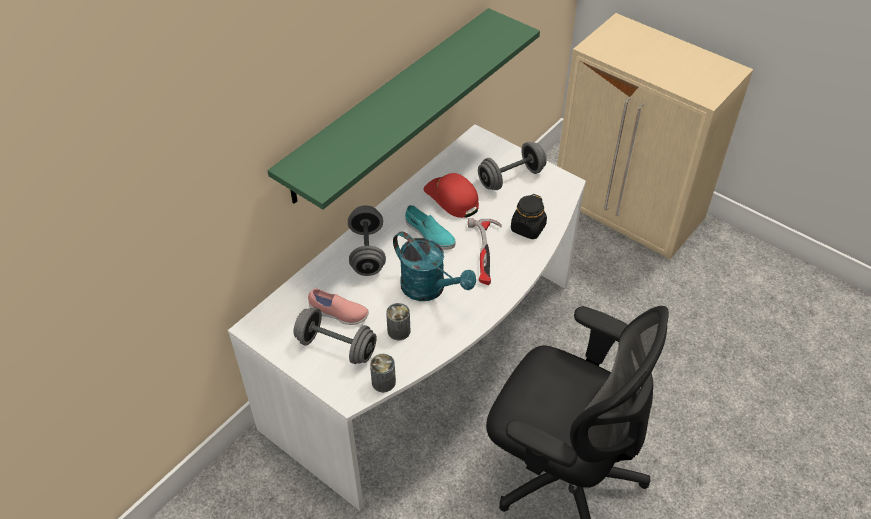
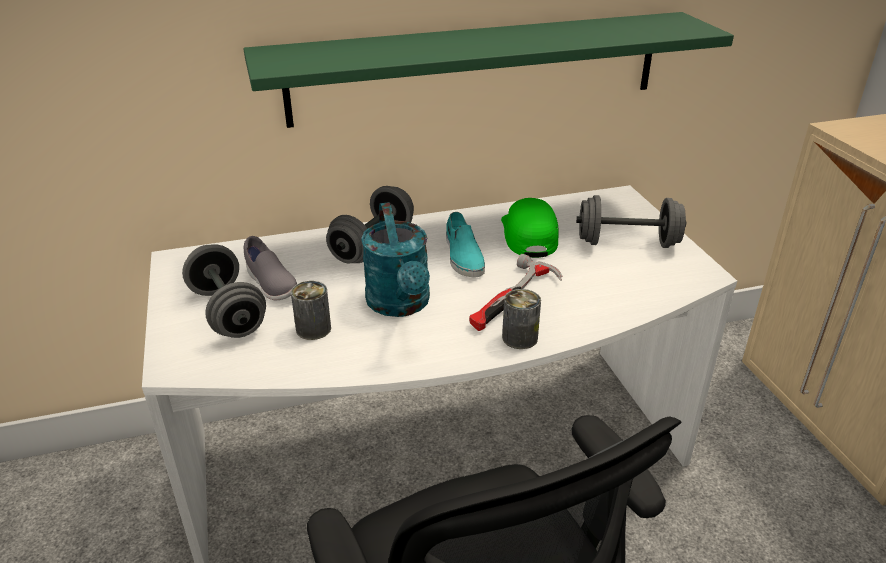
camera: 35 degrees right, 15 degrees down
pink shoe [308,288,369,325] -> grey shoe [244,236,297,300]
can [370,354,396,392] -> can moved to [502,289,541,349]
red cap [423,173,479,218] -> green cap [501,198,558,258]
black jar [511,194,547,239] -> none

